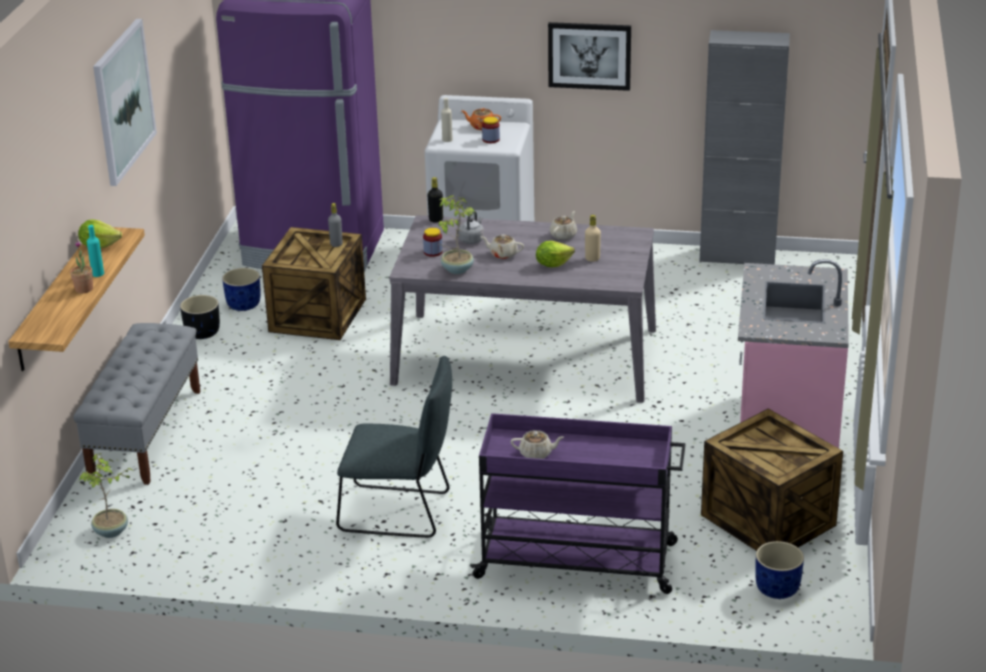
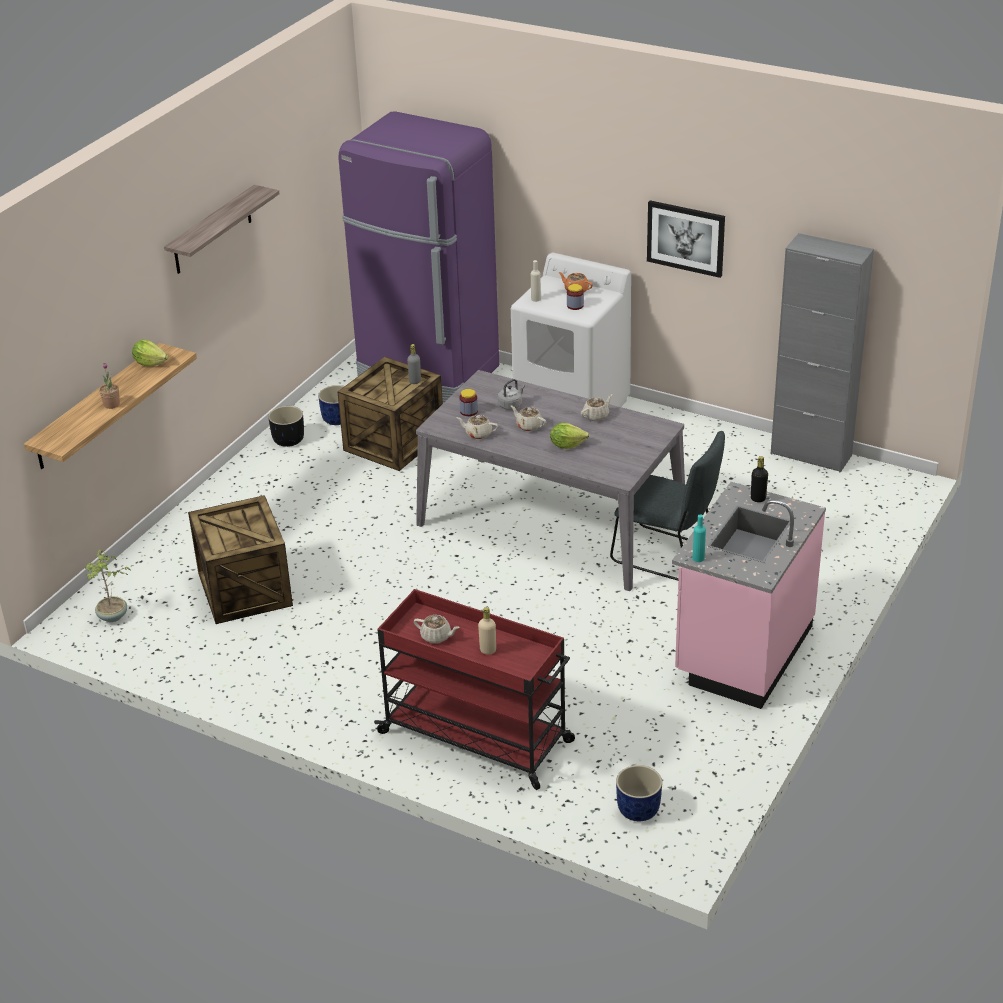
camera: 20 degrees right, 5 degrees up
grey bench [73,323,201,485] -> none
turquoise bottle [87,225,104,277] -> turquoise bottle moved to [692,514,706,562]
picture [93,19,157,186] -> shelf [164,185,279,274]
grey chair [336,356,452,538] -> grey chair moved to [610,431,725,581]
black bottle [428,177,443,222] -> black bottle moved to [751,456,768,502]
potted plant [438,195,475,274] -> beige teapot [456,415,498,439]
purple cart [470,413,686,594] -> red cart [374,589,575,790]
beige bottle [585,215,601,262] -> beige bottle moved to [478,607,496,655]
crate [701,408,843,551] -> crate moved to [188,495,293,624]

